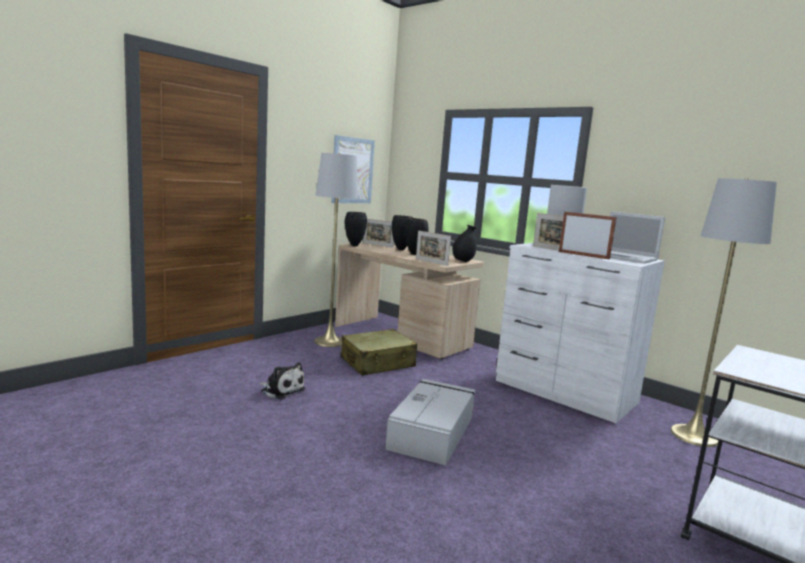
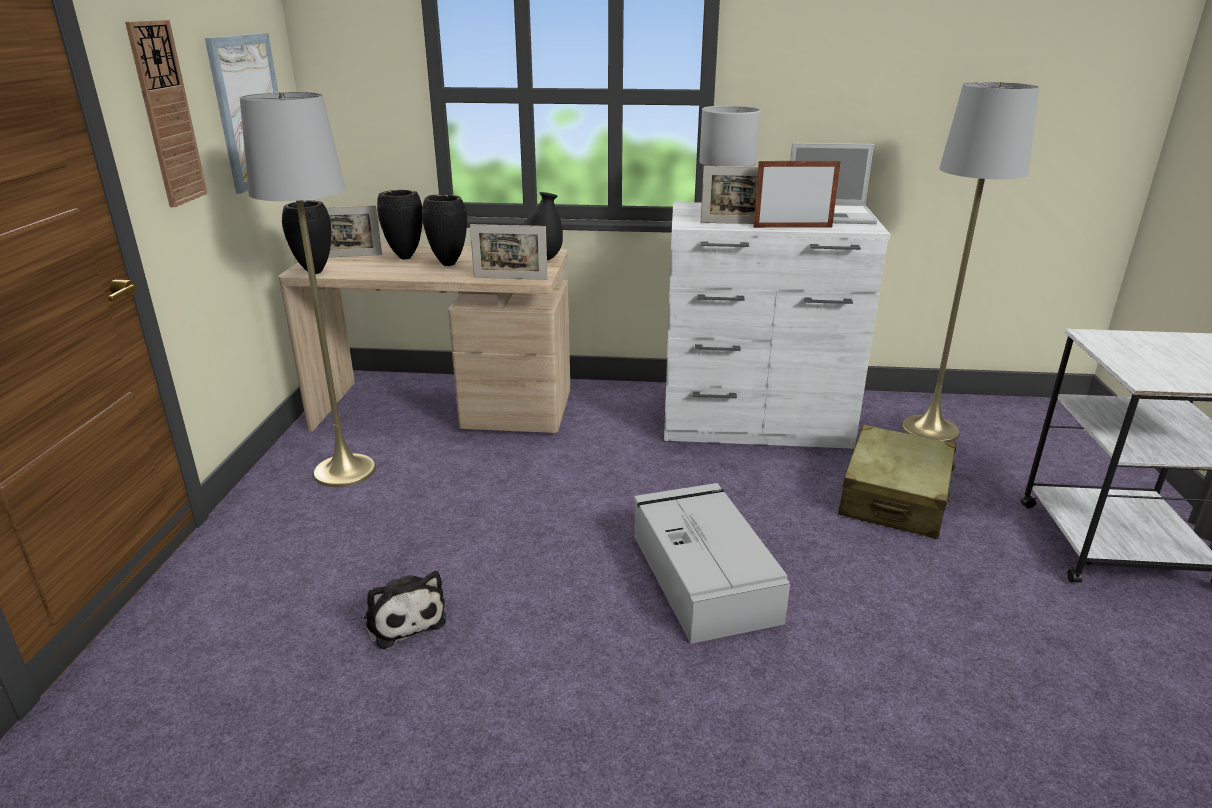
camera: 35 degrees left, 15 degrees up
plush toy [259,362,306,400] -> plush toy turned 60 degrees clockwise [364,571,447,649]
beige suitcase [341,329,417,376] -> beige suitcase moved to [838,425,956,539]
none -> wall clock [125,20,208,207]

